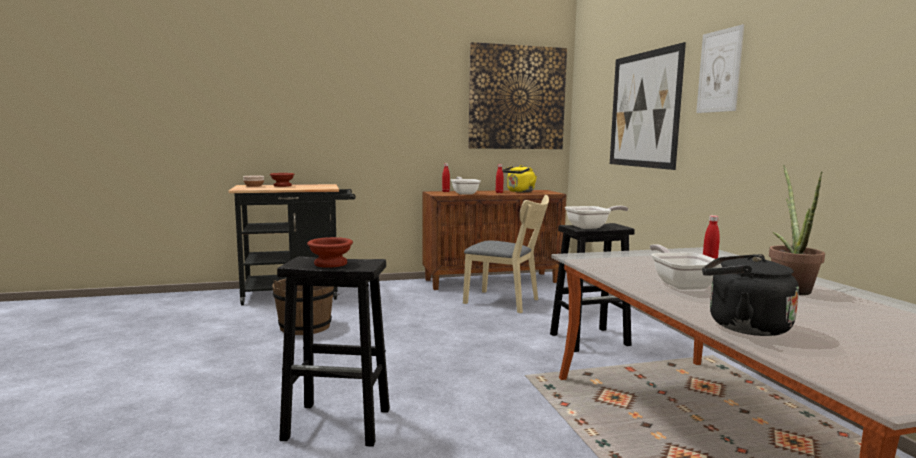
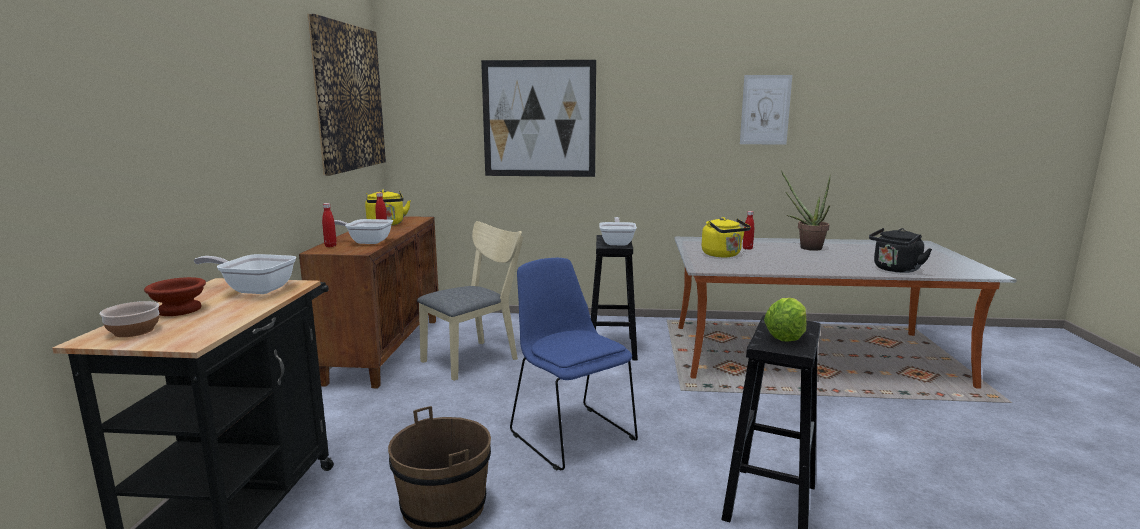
camera: 70 degrees left, 5 degrees up
brown bowl [307,237,353,268] -> lettuce [764,298,807,341]
frying pan [650,244,722,290] -> frying pan moved to [193,254,296,294]
picture [696,24,744,113] -> picture moved to [740,75,792,144]
none -> blue chair [510,258,638,470]
none -> yellow kettle [702,217,751,257]

